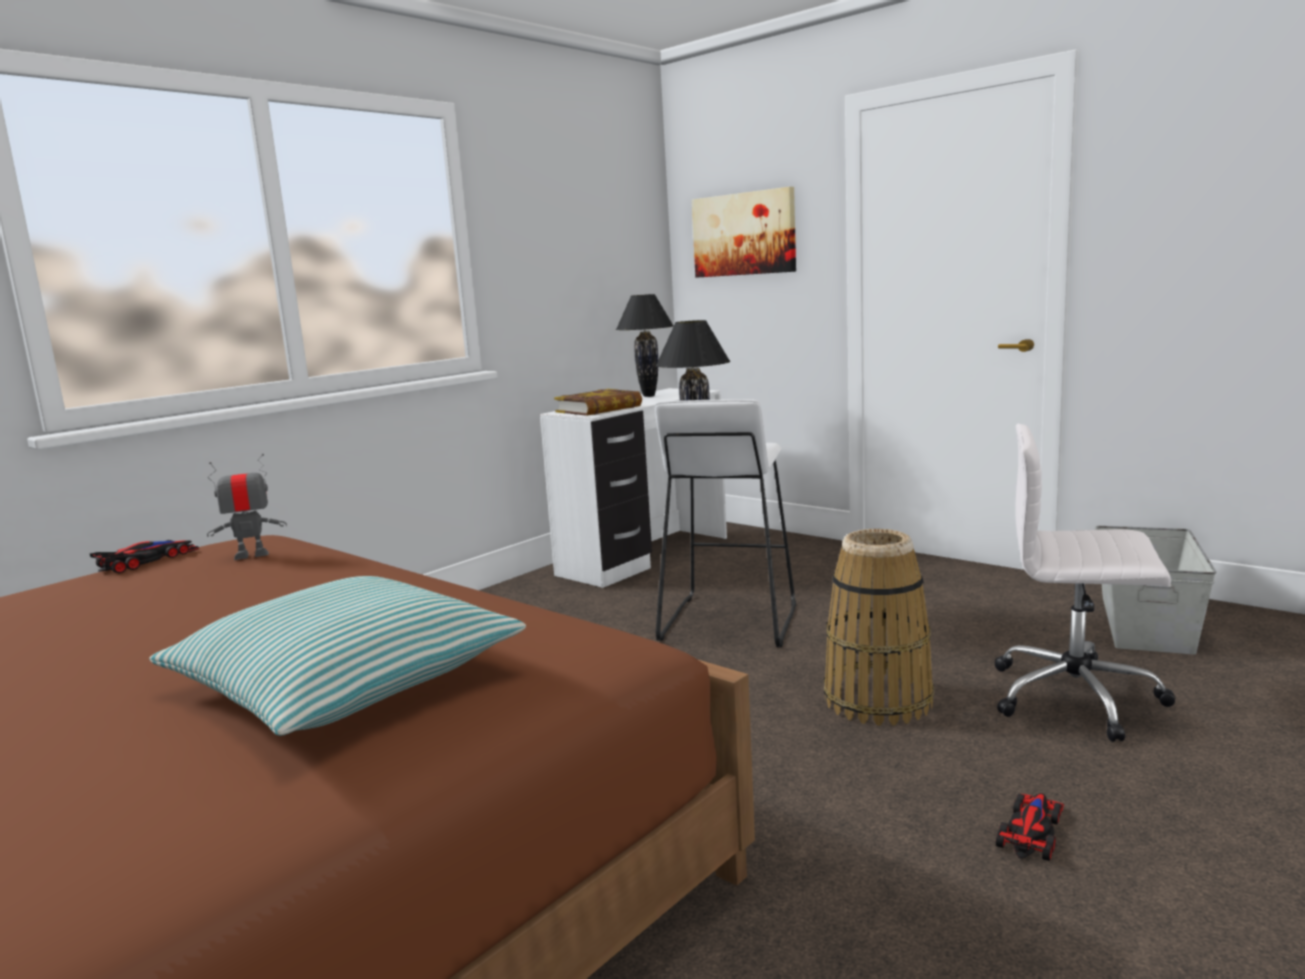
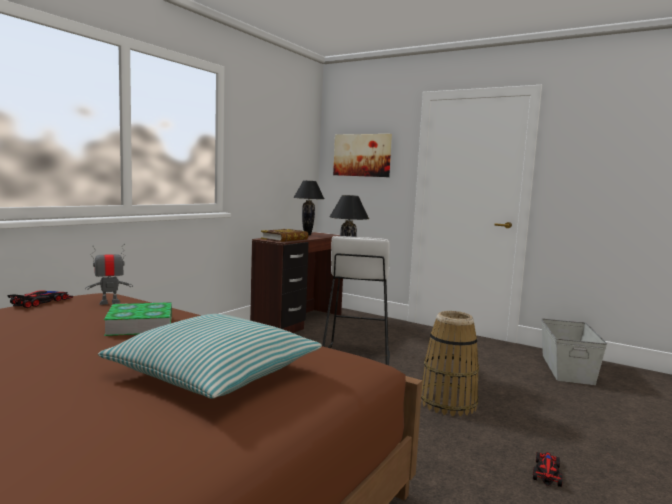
camera: 10 degrees left, 5 degrees down
white desk [540,388,727,588] -> brown desk [250,232,343,333]
white office chair [995,424,1176,742] -> none
none -> book [104,302,172,336]

